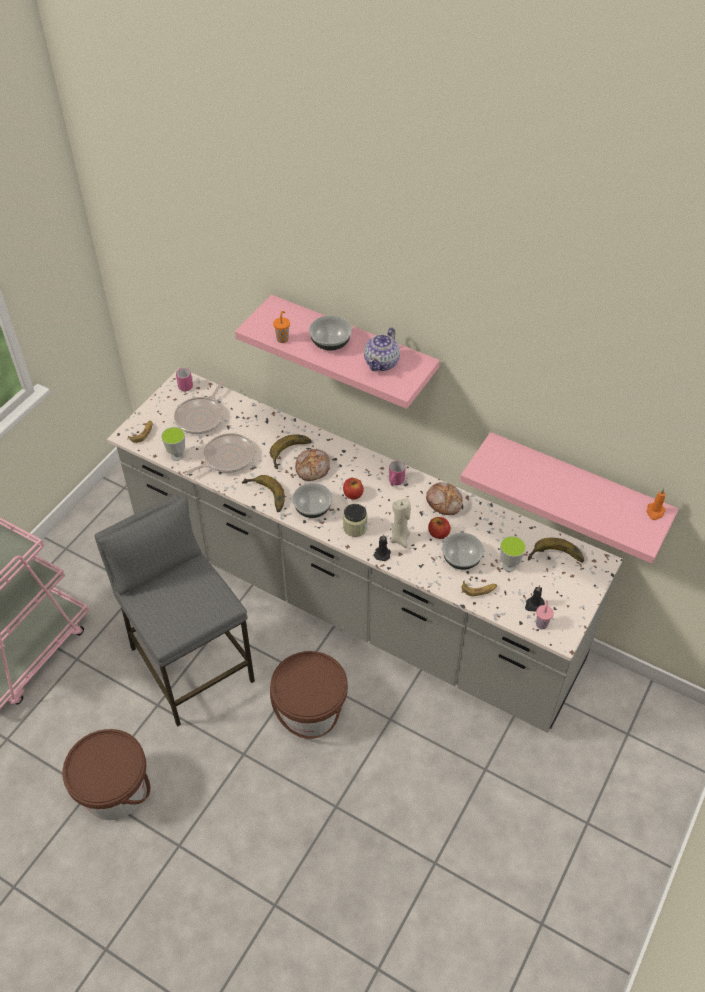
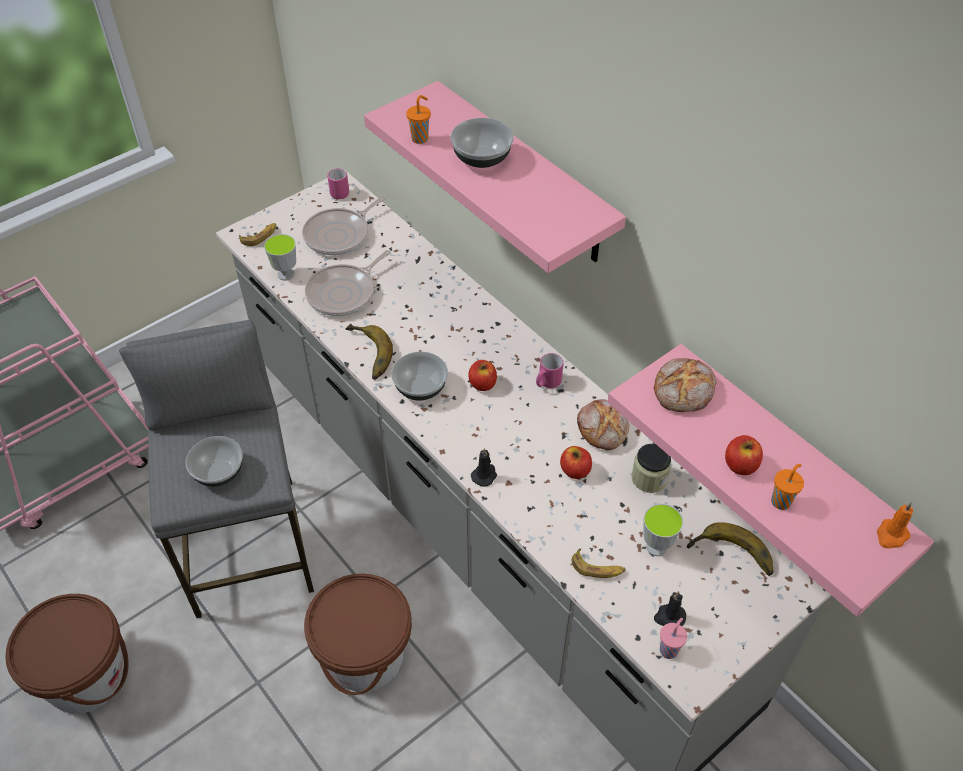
camera: 20 degrees right, 0 degrees up
frying pan [184,433,255,475] -> frying pan turned 150 degrees clockwise [305,250,391,316]
banana [270,434,312,469] -> none
bread [295,449,330,481] -> bread moved to [654,358,716,412]
jar [343,504,368,537] -> jar moved to [632,444,671,493]
teapot [364,327,400,371] -> none
beige candle [390,498,411,548] -> none
bowl [442,533,484,570] -> bowl moved to [185,436,243,487]
none -> apple [725,435,763,475]
none -> orange cup [771,464,804,510]

